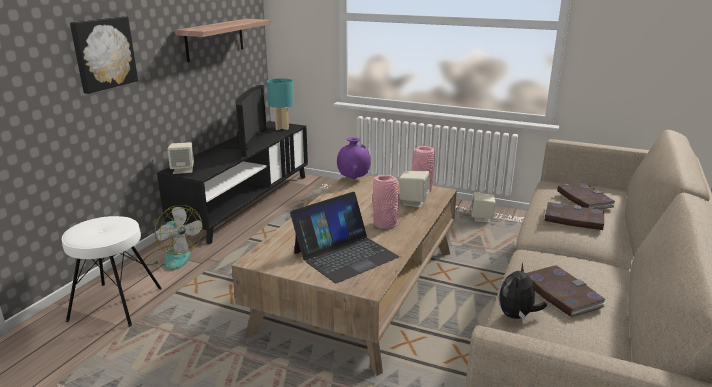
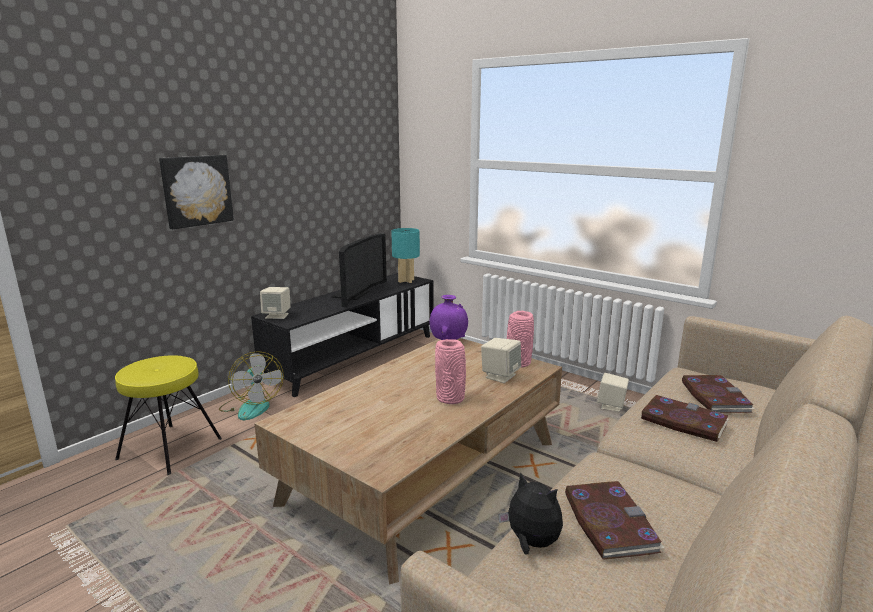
camera: 15 degrees right, 5 degrees down
white stool [62,216,162,327] -> yellow stool [115,355,222,475]
shelf [175,19,271,62] -> none
laptop [290,192,399,283] -> none
plush toy [499,263,547,321] -> plush toy turned 90 degrees clockwise [498,472,563,555]

